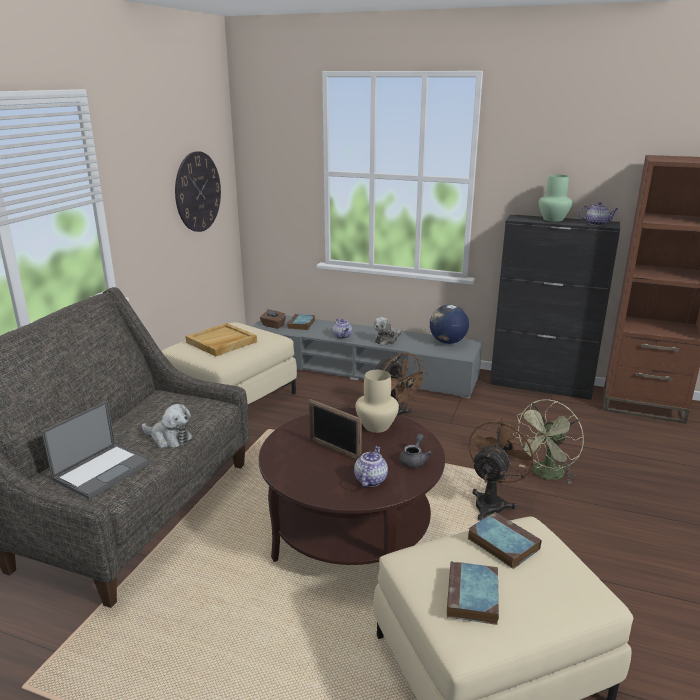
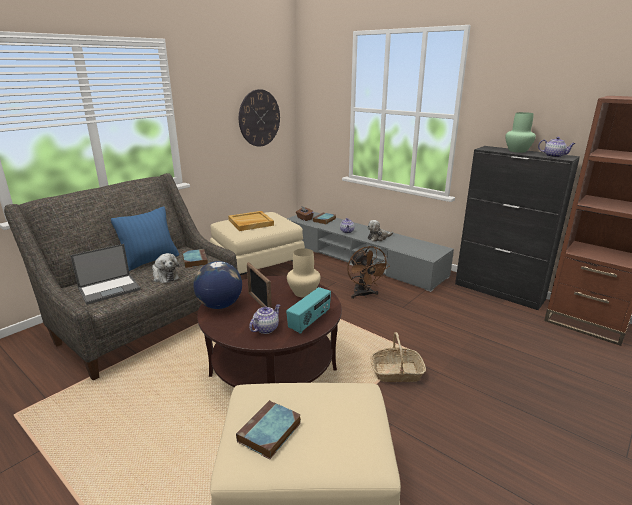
camera: 20 degrees right, 0 degrees up
grey teapot [399,433,432,468] -> radio [286,287,331,334]
globe [430,305,469,344] -> globe moved to [193,261,242,309]
book [467,512,542,569] -> book moved to [182,249,208,268]
brown fan [469,416,537,521] -> basket [370,332,426,382]
green fan [513,399,584,484] -> none
none -> blue pillow [111,206,179,271]

